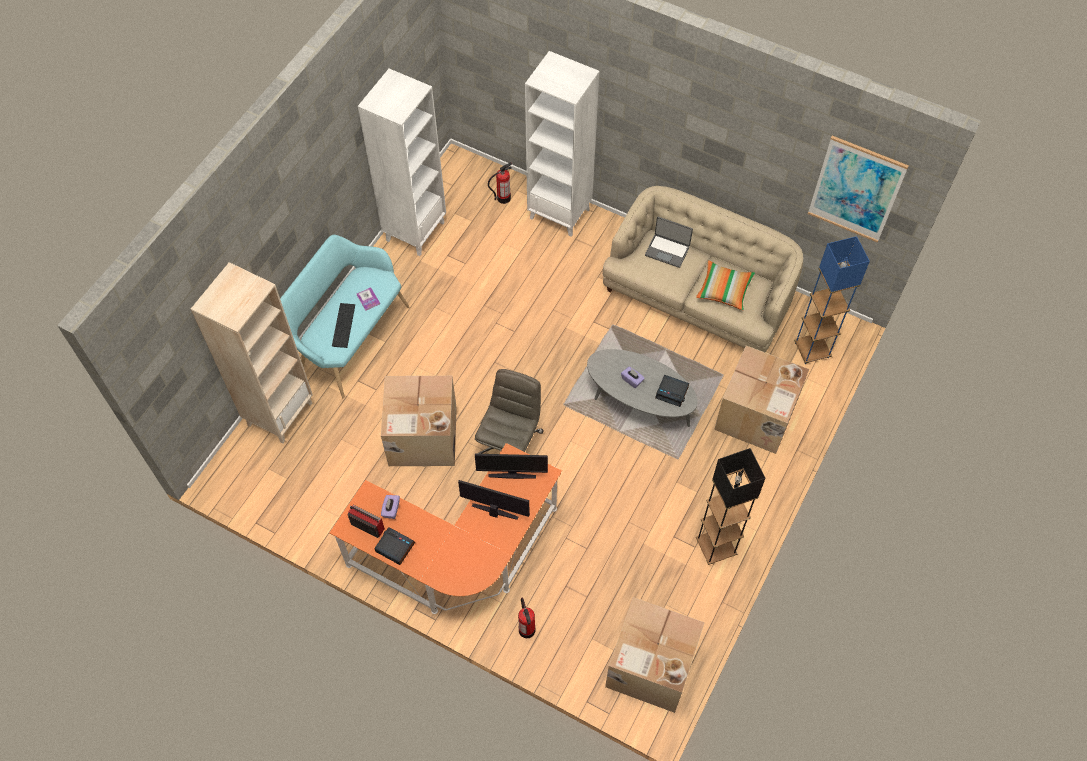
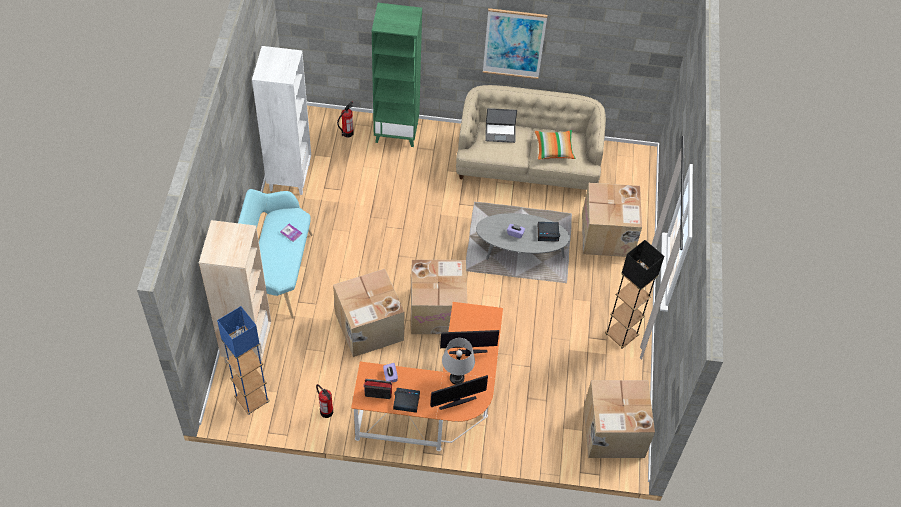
camera: 25 degrees left, 5 degrees down
keyboard [332,303,355,348] -> none
grey office chair [475,369,544,454] -> cardboard box [411,260,467,334]
monitor [475,454,548,479] -> monitor moved to [431,375,488,410]
fire extinguisher [518,598,535,638] -> fire extinguisher moved to [316,384,333,418]
white bookcase [525,51,600,237] -> green bookcase [372,3,422,147]
blue floor lamp [794,236,870,364] -> blue floor lamp moved to [217,306,270,415]
picture [808,136,909,243] -> picture moved to [483,8,547,79]
none -> grey table lamp [442,338,475,385]

